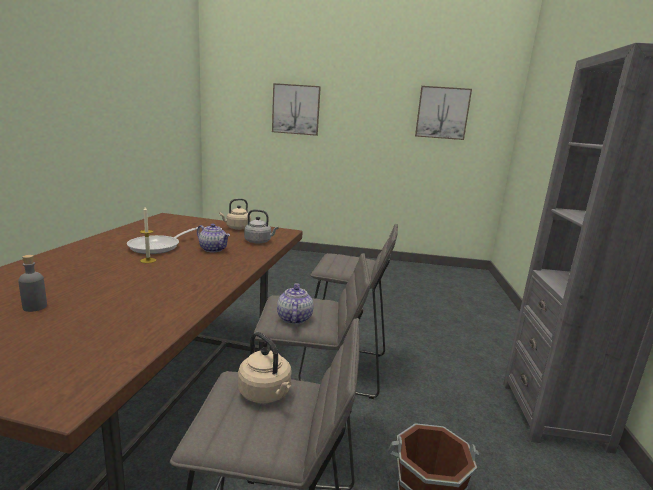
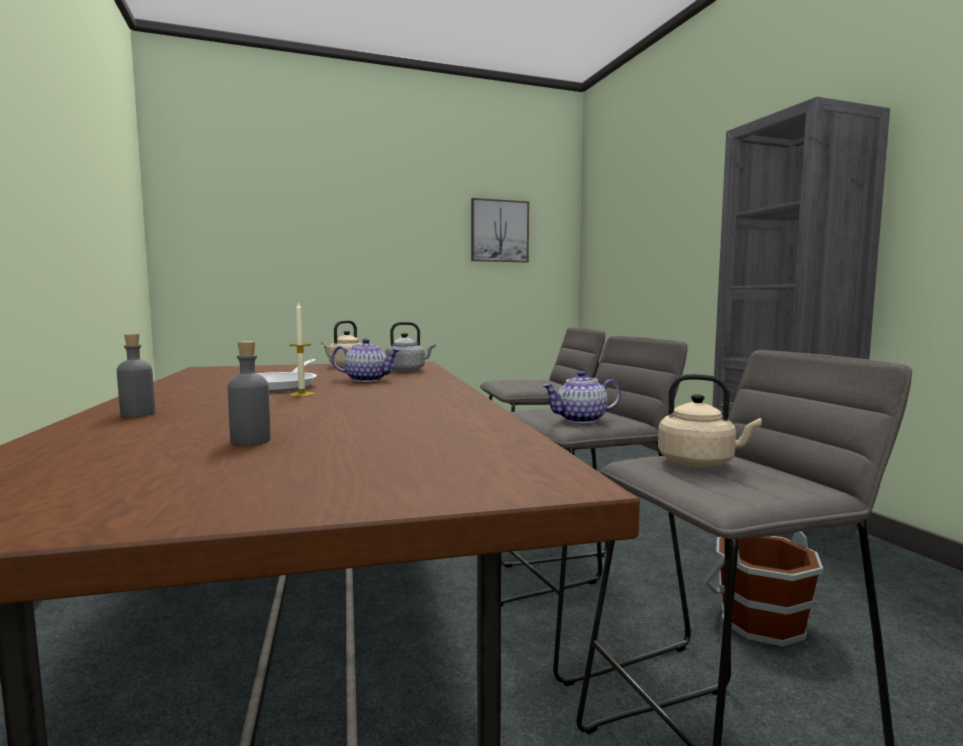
camera: 25 degrees left, 10 degrees down
picture [272,83,321,136] -> none
teapot [277,283,314,324] -> teapot turned 75 degrees counterclockwise [542,371,621,423]
none -> grey bottle [117,334,155,417]

